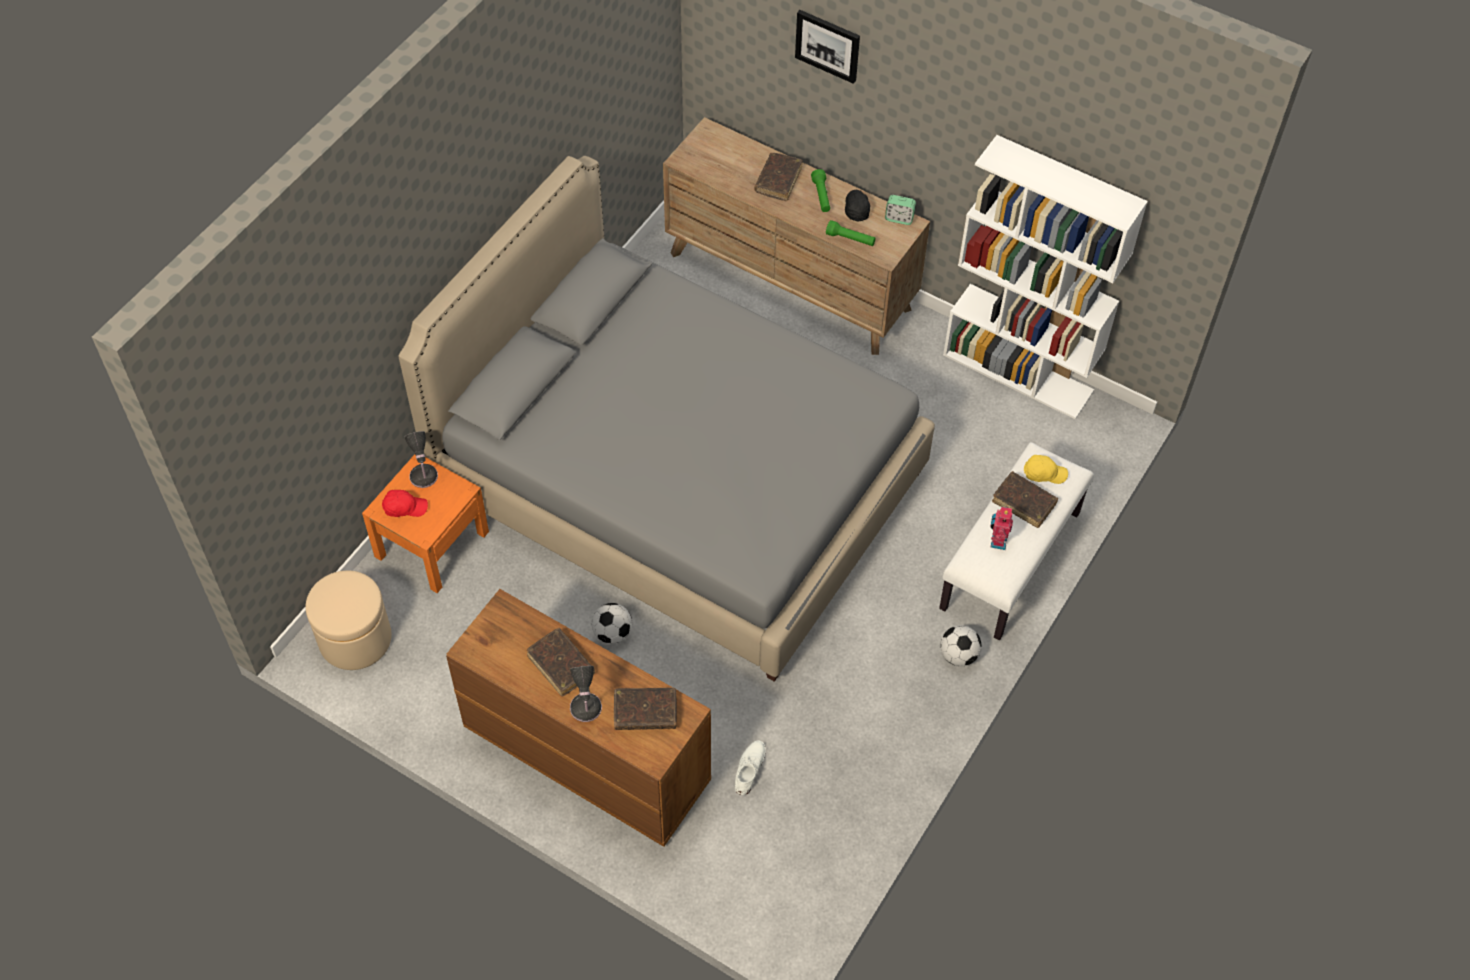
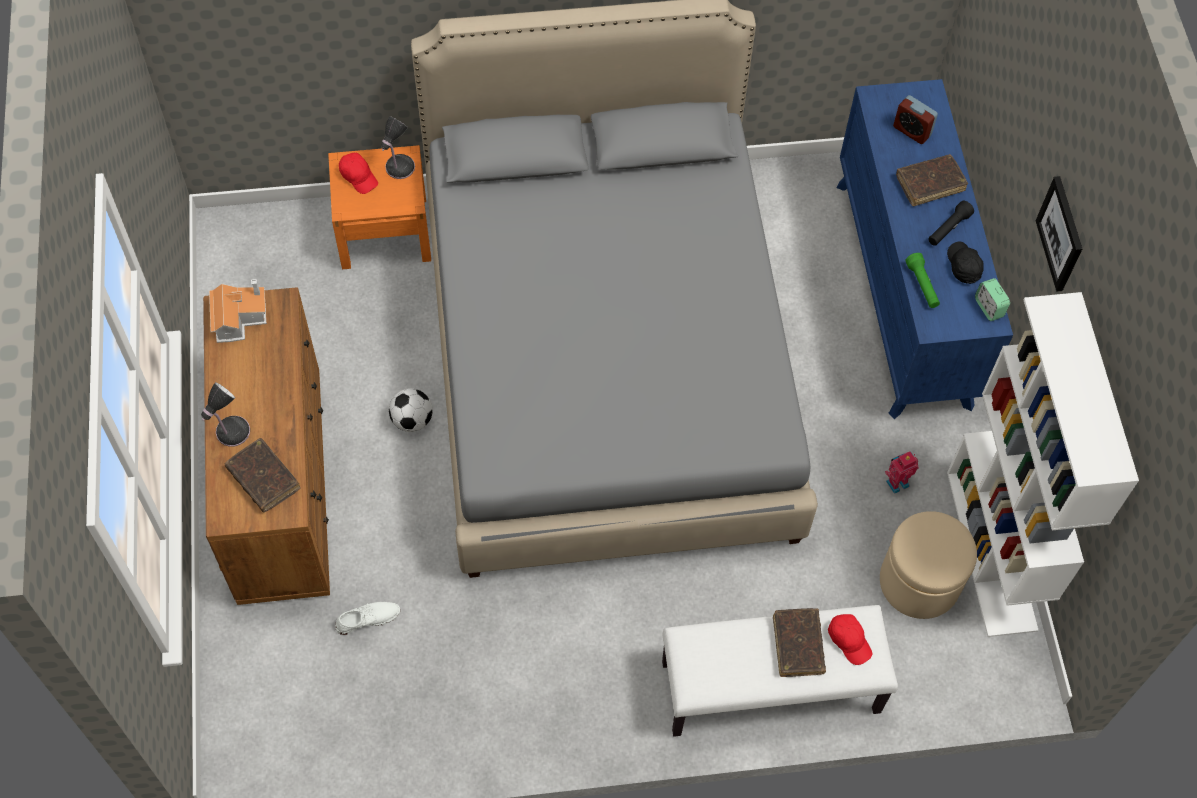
camera: 50 degrees right, 5 degrees up
beige ottoman [306,570,392,670] -> beige ottoman moved to [880,511,977,619]
brown book [527,628,595,697] -> none
brown dresser [663,117,930,355] -> blue dresser [836,79,1013,419]
picture [795,10,860,84] -> picture moved to [1036,176,1082,291]
green flashlight [811,169,830,212] -> black flashlight [928,201,974,246]
black cap [845,190,870,221] -> black cap turned 60 degrees counterclockwise [947,242,984,284]
football [940,625,982,666] -> none
toy robot [990,507,1013,550] -> toy robot moved to [885,451,919,494]
yellow cap [1024,455,1068,484] -> red cap [828,614,872,665]
none -> toy house [209,279,267,343]
none -> alarm clock [893,95,938,144]

